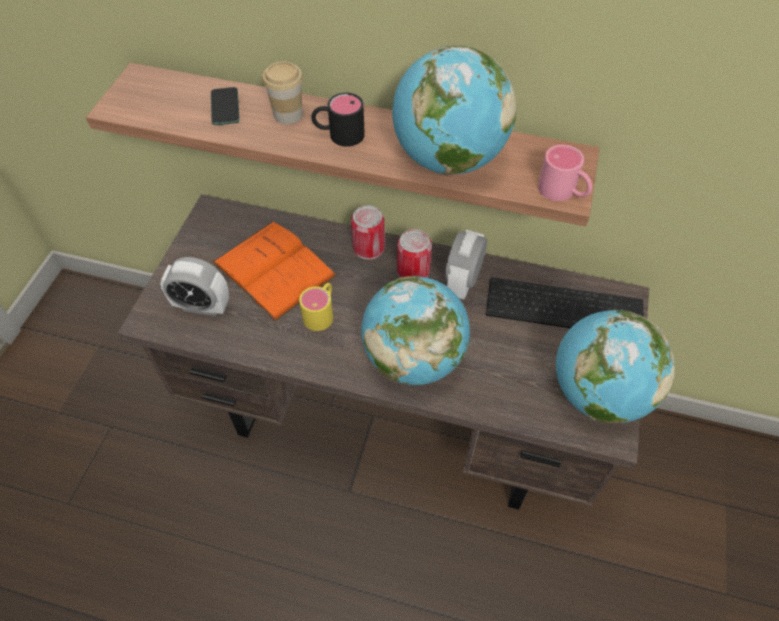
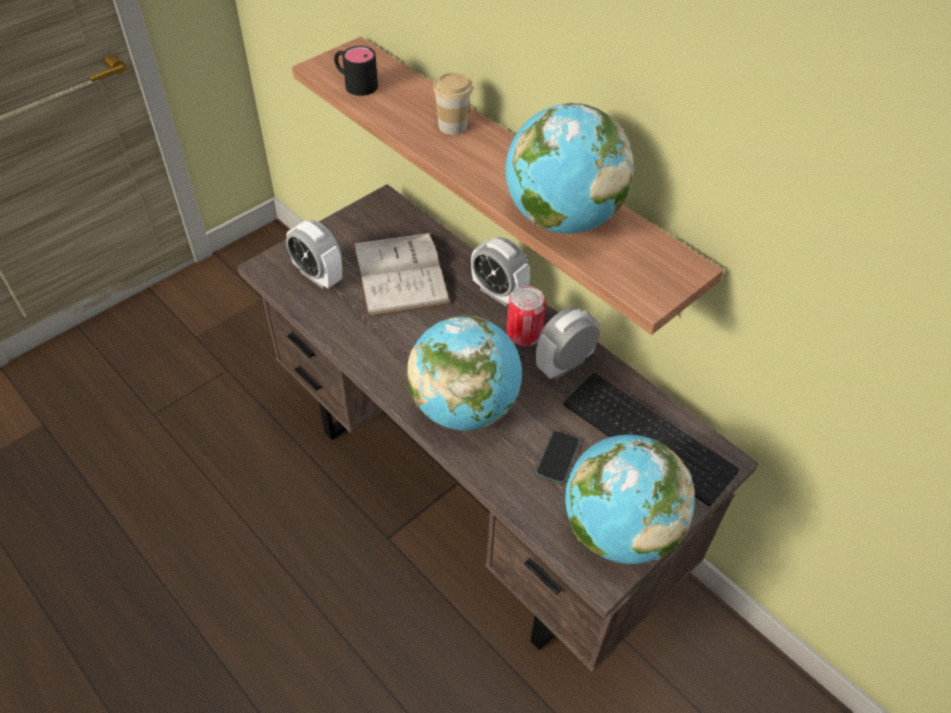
camera: 30 degrees right, 5 degrees down
phone [211,87,240,125] -> phone moved to [536,431,580,483]
orange book [212,221,337,322] -> white book [353,233,451,317]
yellow mug [299,283,333,331] -> none
black mug [312,93,365,147] -> black mug moved to [334,46,378,96]
can [351,205,385,260] -> alarm clock [471,237,530,307]
pink mug [538,145,592,201] -> none

